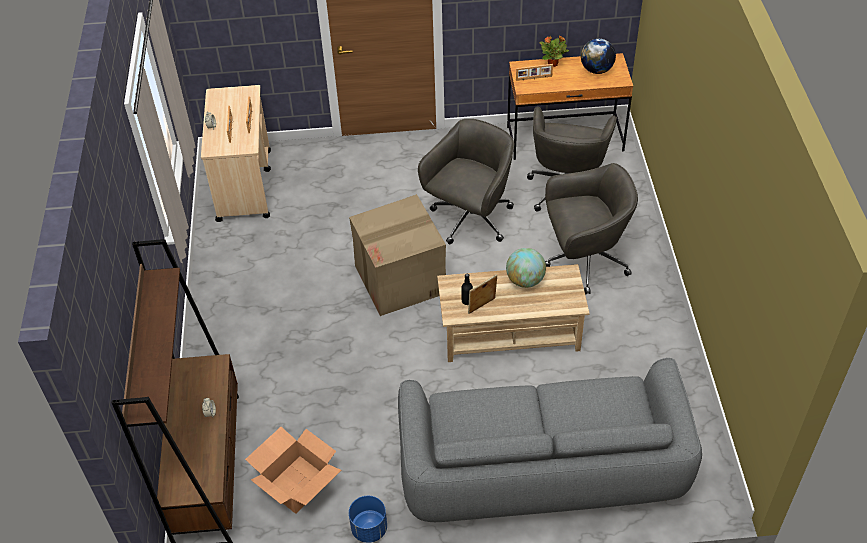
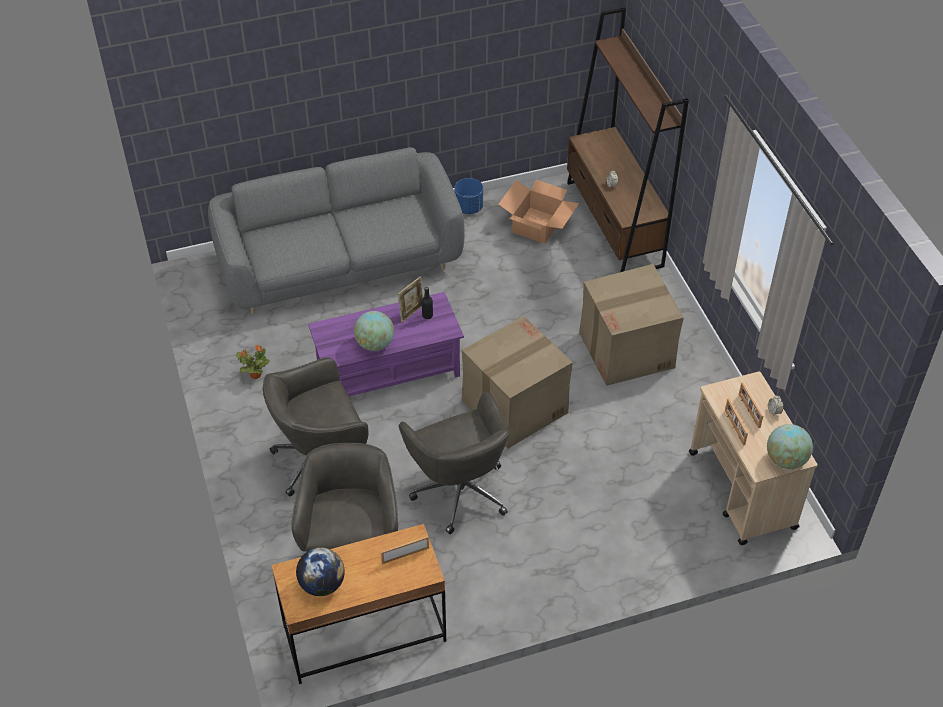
camera: 165 degrees right, 0 degrees up
grey office chair [418,119,514,244] -> grey office chair turned 45 degrees counterclockwise [399,392,509,534]
beige coffee table [437,264,590,362] -> purple coffee table [308,292,464,396]
potted plant [539,36,569,67] -> potted plant moved to [236,345,270,379]
none -> cardboard box [579,264,684,386]
none -> globe [767,424,813,469]

